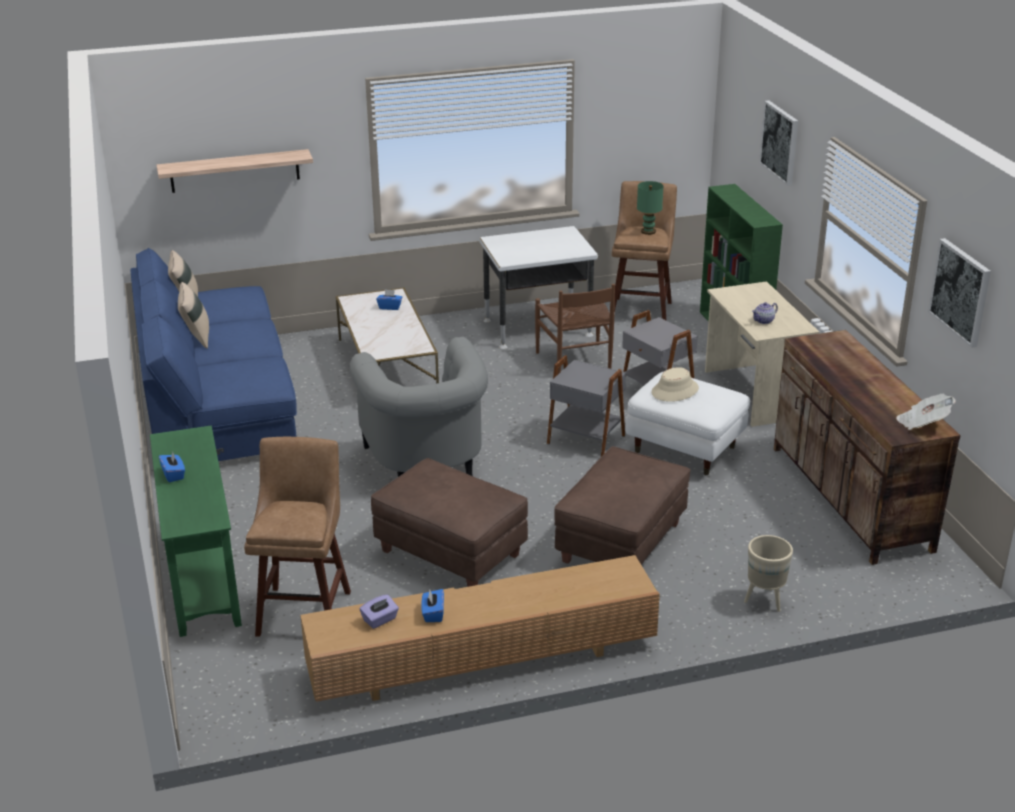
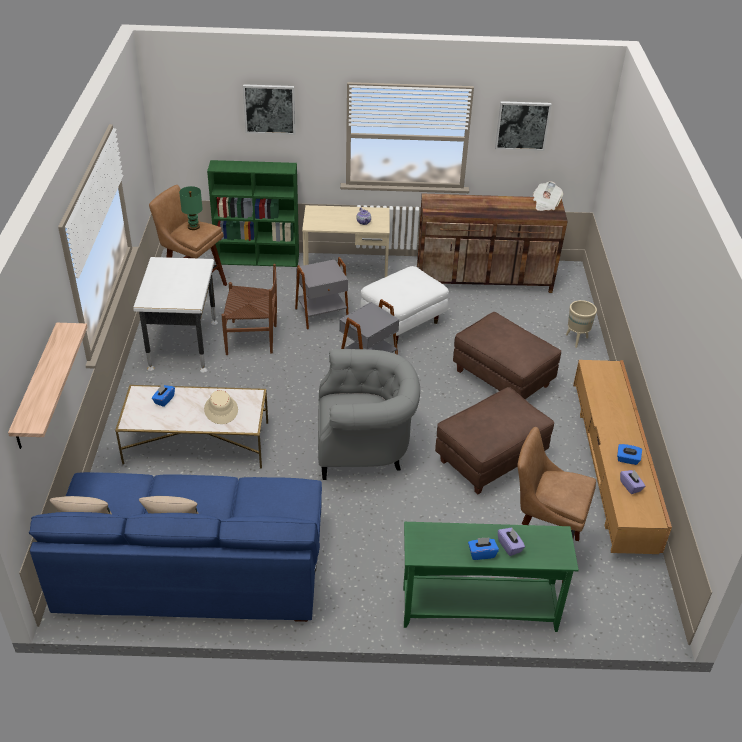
camera: 75 degrees left, 10 degrees up
beige hat [652,367,699,402] -> beige hat moved to [204,390,238,424]
none -> purple tissue box [498,528,525,556]

